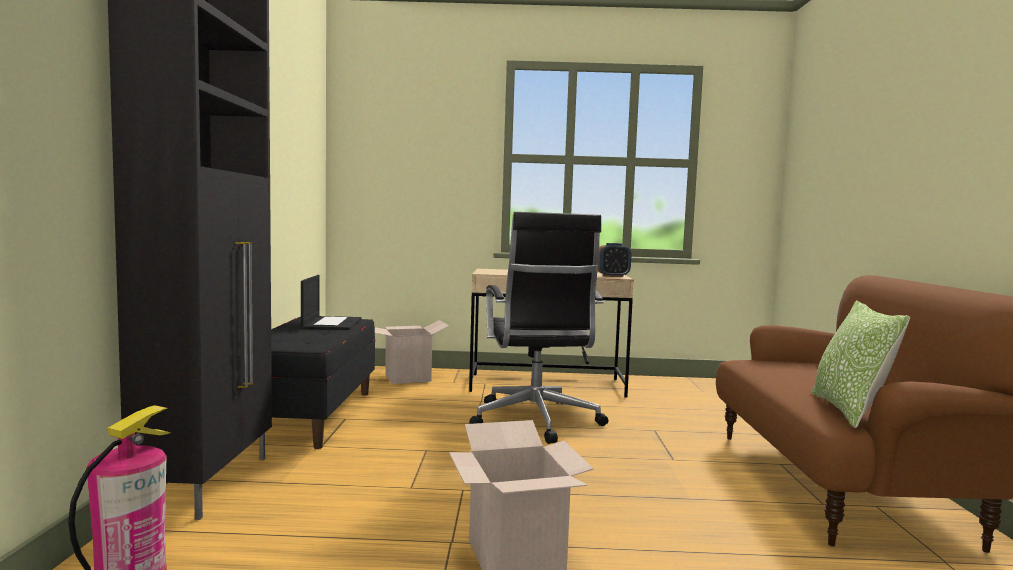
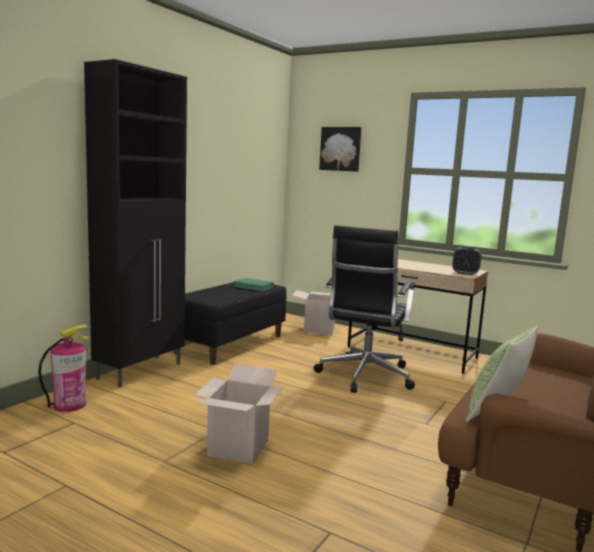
camera: 30 degrees right, 5 degrees up
laptop [301,275,362,330] -> green book [233,278,274,291]
none -> picture [319,127,361,172]

